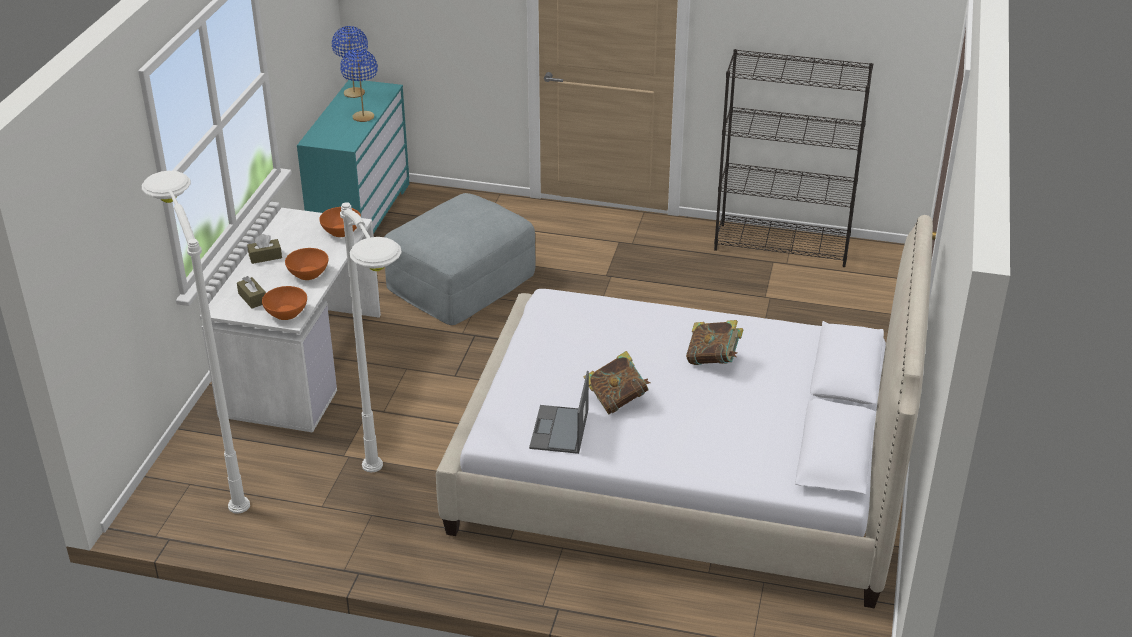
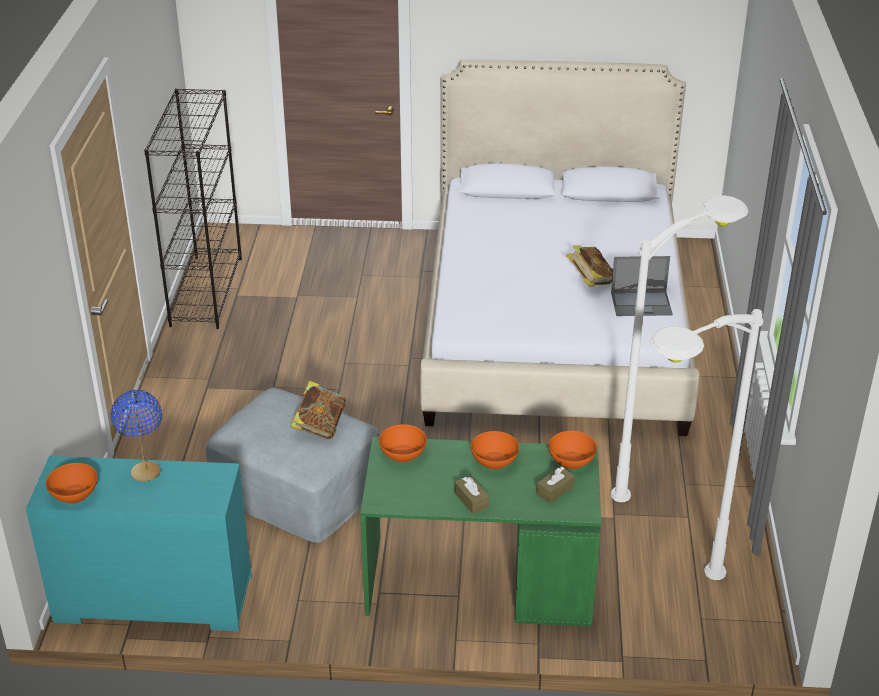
camera: 100 degrees left, 0 degrees up
white desk [200,208,381,432] -> green desk [360,437,601,627]
blue table lamp [332,26,368,98] -> orange bowl [46,463,98,504]
book [686,320,744,365] -> book moved to [290,380,346,440]

